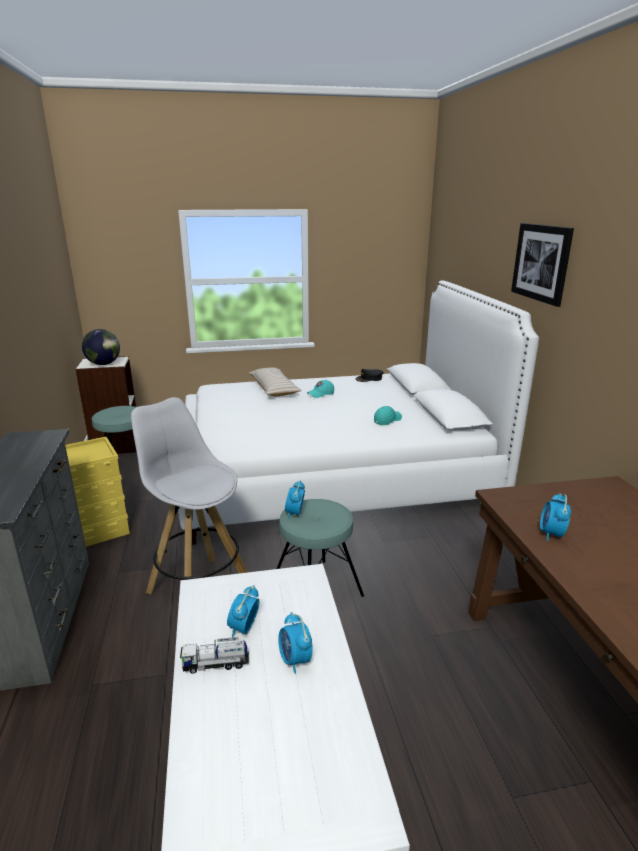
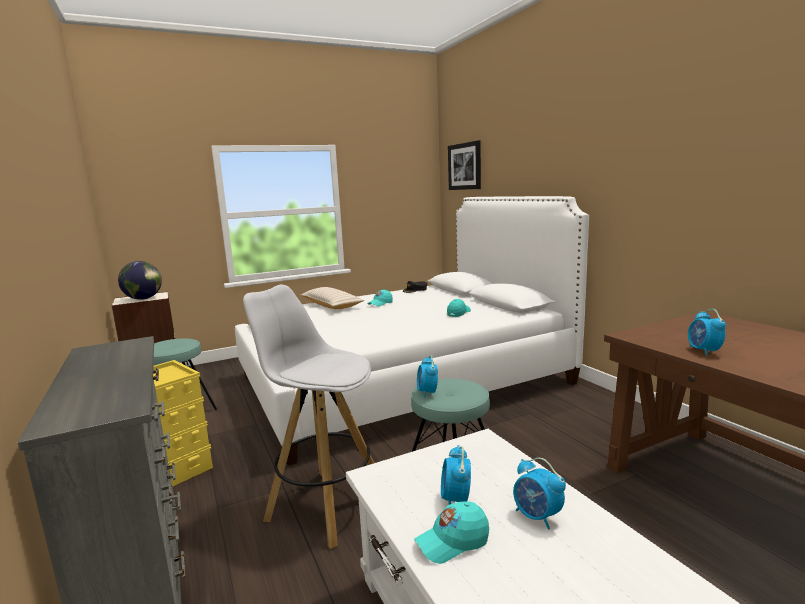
camera: 15 degrees left, 10 degrees down
toy truck [180,637,249,674] -> turquoise cap [414,501,489,564]
picture [511,223,574,307] -> picture moved to [448,140,481,190]

